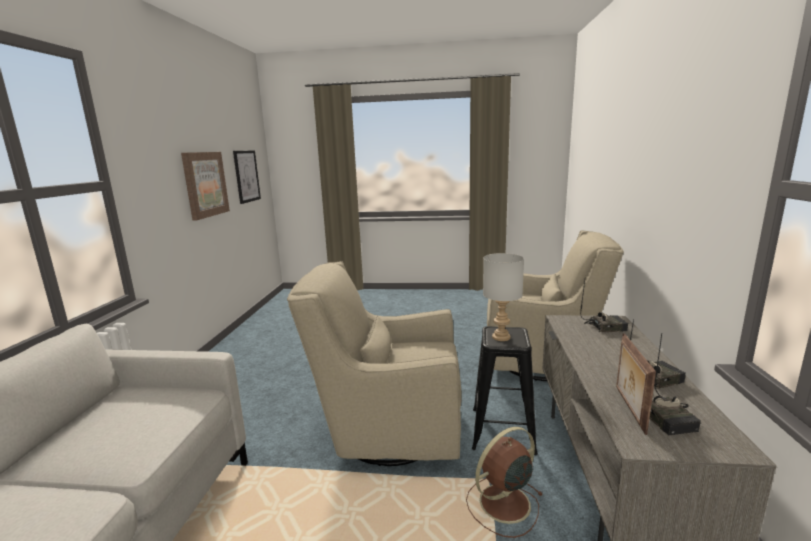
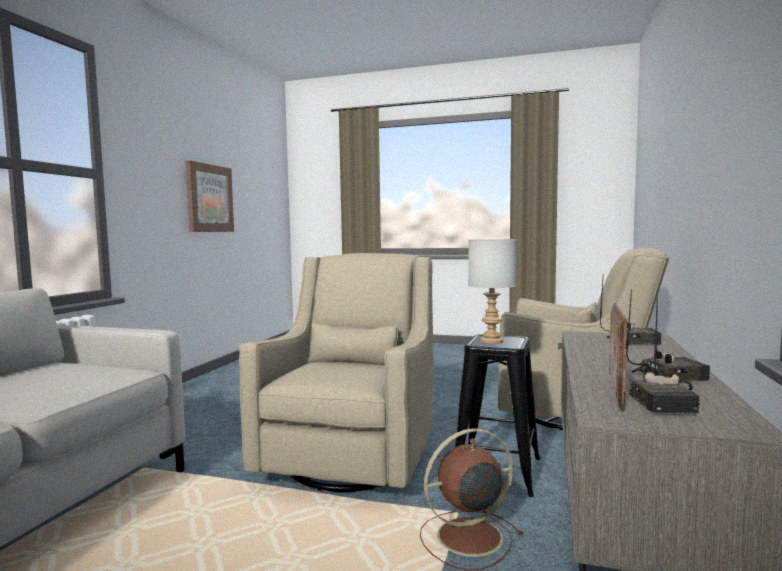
camera: 10 degrees right, 10 degrees down
picture [233,150,261,204] -> none
beige armchair [287,261,462,466] -> beige armchair turned 90 degrees clockwise [239,253,433,492]

